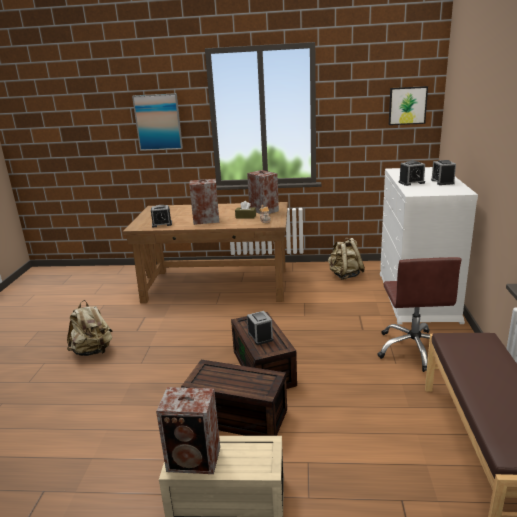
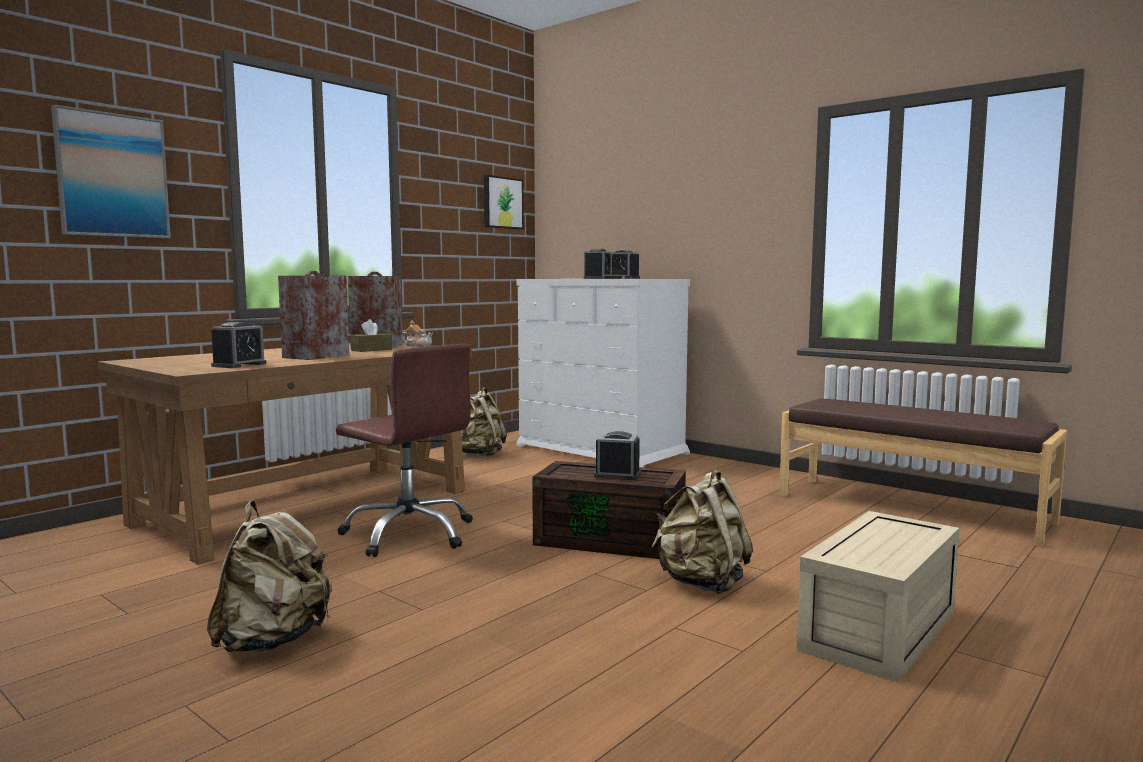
camera: 55 degrees left, 15 degrees down
speaker [156,387,220,474] -> none
brown storage box [181,360,287,436] -> beige backpack [650,470,753,594]
brown office chair [377,257,462,372] -> brown office chair moved to [336,344,473,557]

